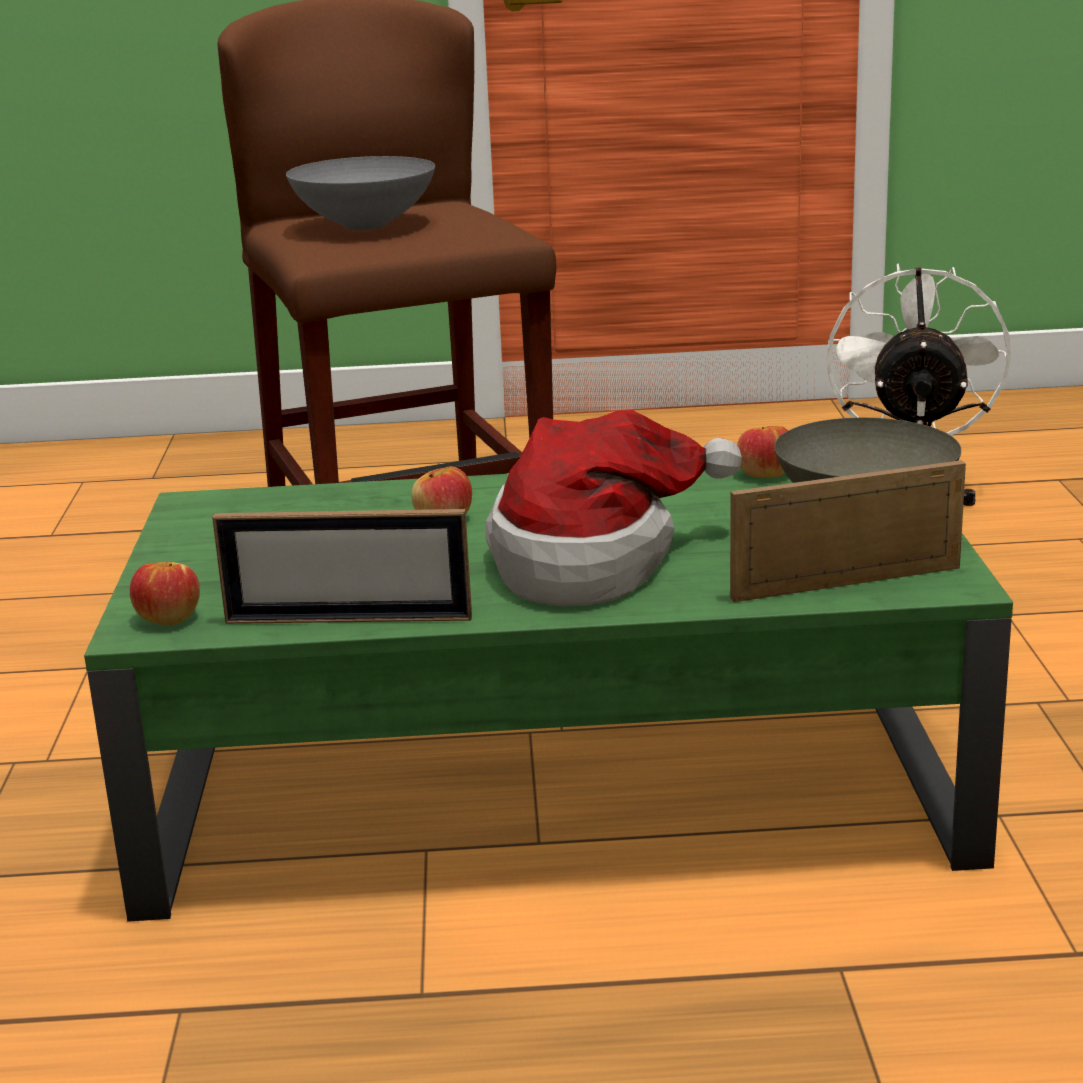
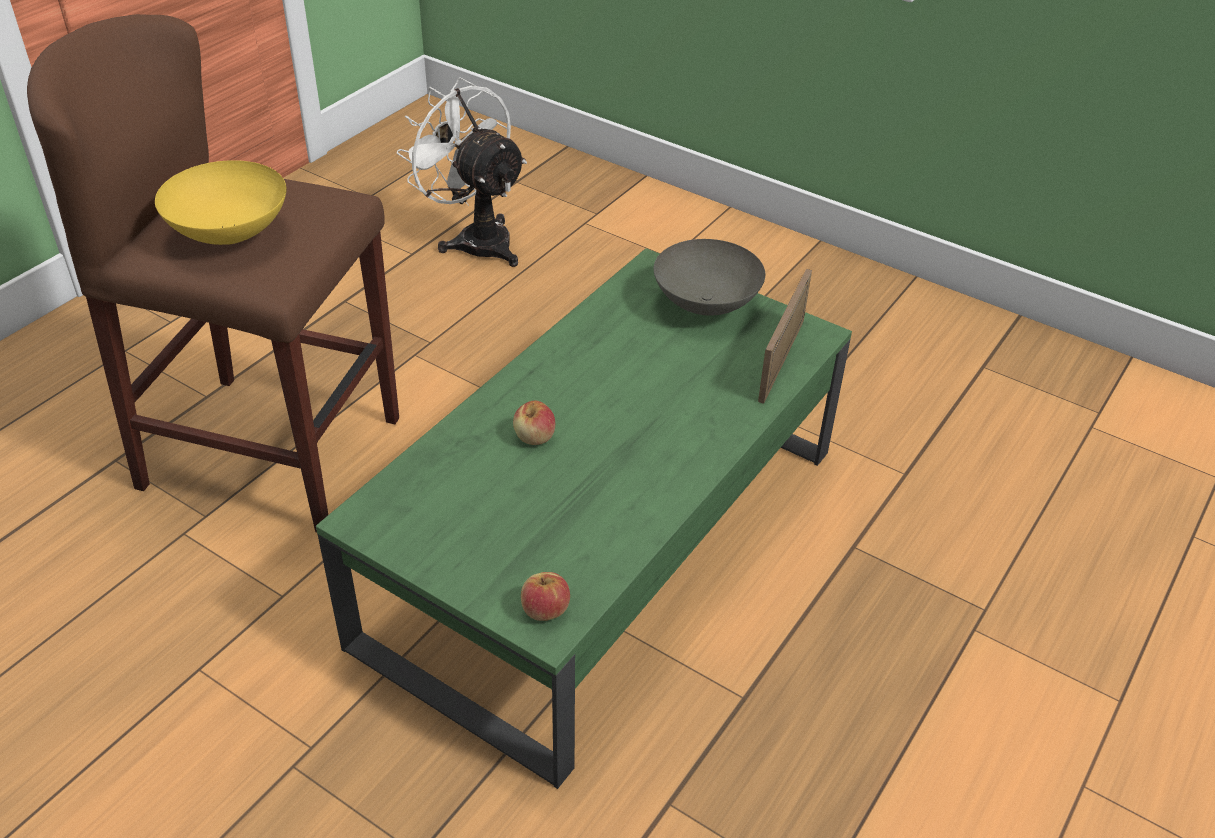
camera: 55 degrees left, 20 degrees up
picture frame [212,509,472,624] -> none
grey bowl [286,156,435,230] -> yellow bowl [155,160,286,245]
hat [485,410,742,607] -> none
apple [737,426,788,478] -> none

